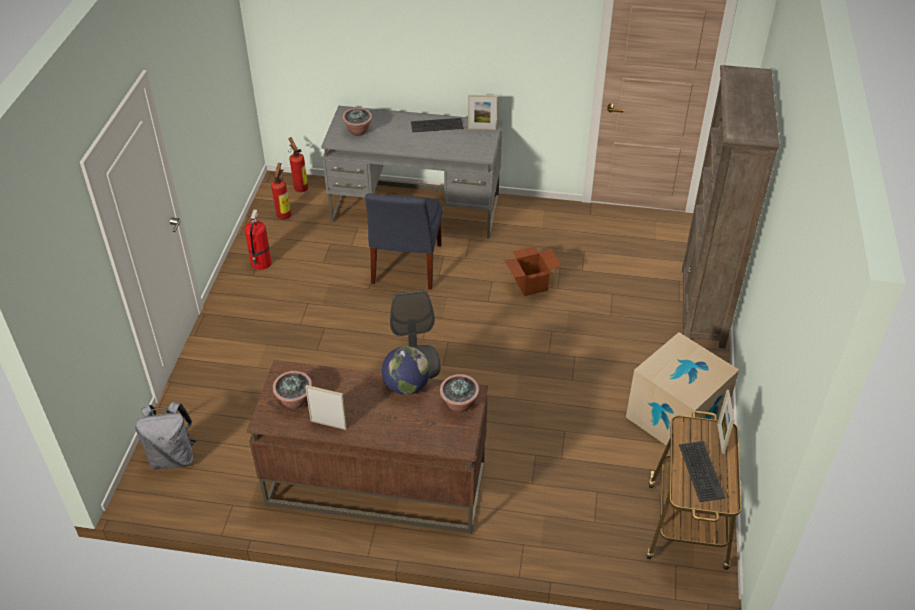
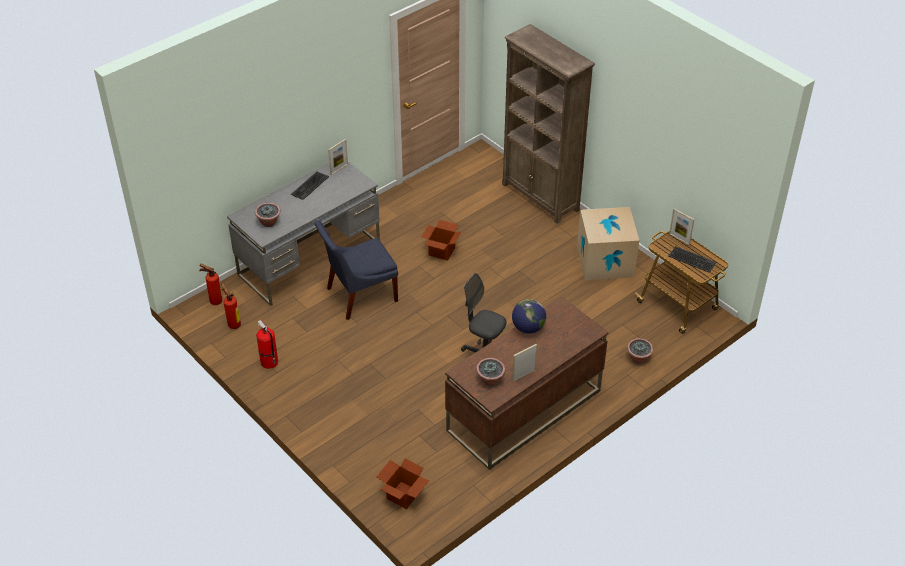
camera: 50 degrees left, 0 degrees up
grey backpack [136,402,196,470] -> cardboard box [376,459,429,509]
blue chair [365,193,443,290] -> blue chair turned 105 degrees clockwise [314,220,398,320]
potted plant [440,374,480,413] -> potted plant moved to [627,338,653,363]

